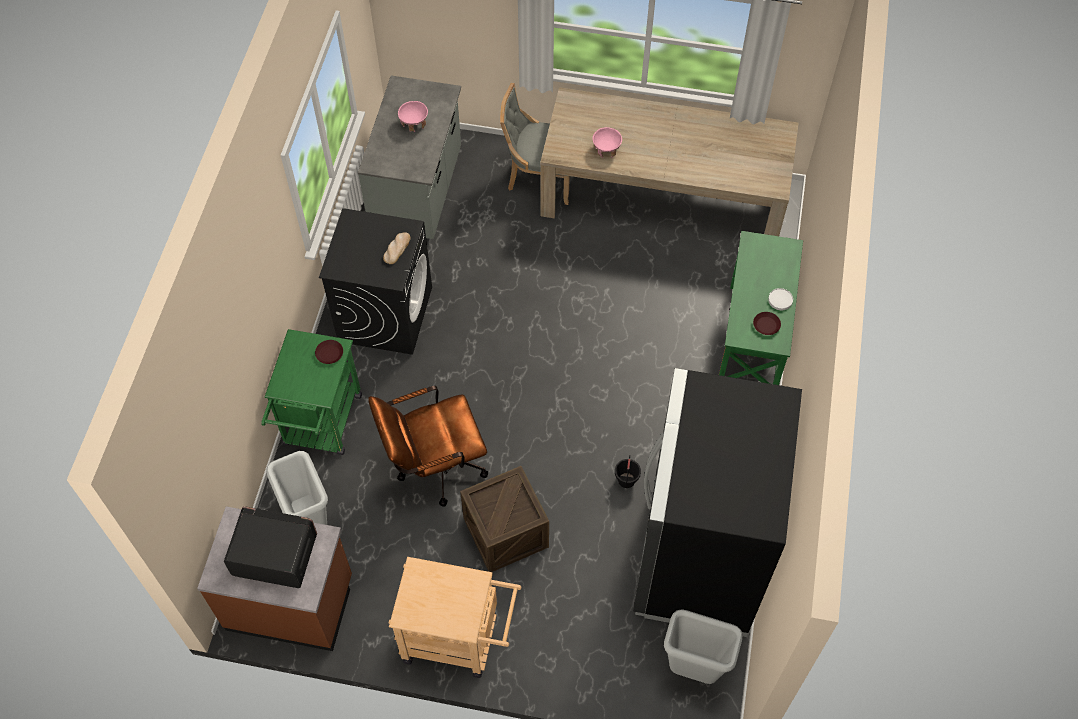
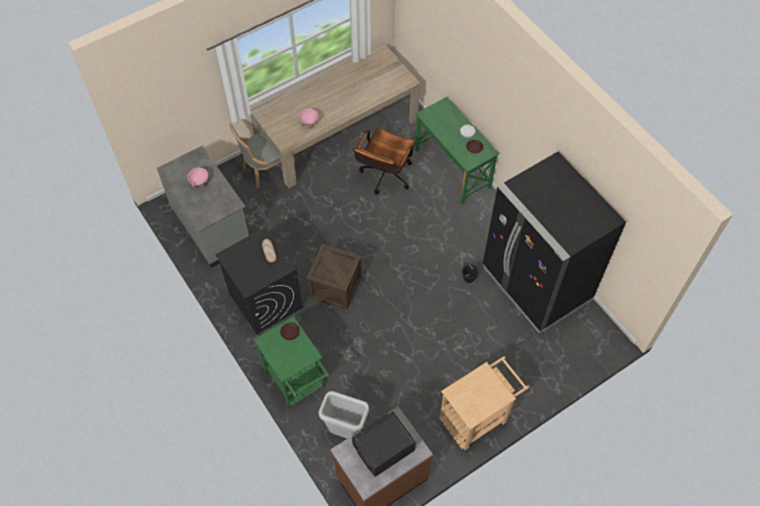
camera: 45 degrees left, 0 degrees up
brown office chair [368,386,488,507] -> brown office chair moved to [353,128,415,195]
crate [460,466,549,572] -> crate moved to [307,244,362,310]
grey trash can [664,609,743,684] -> none

